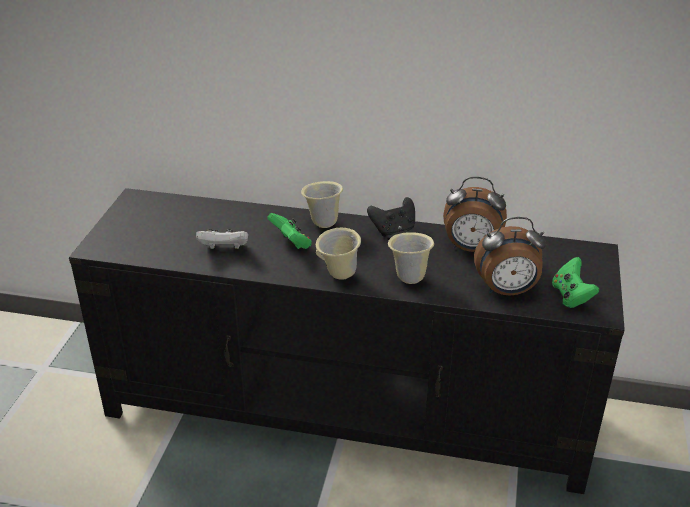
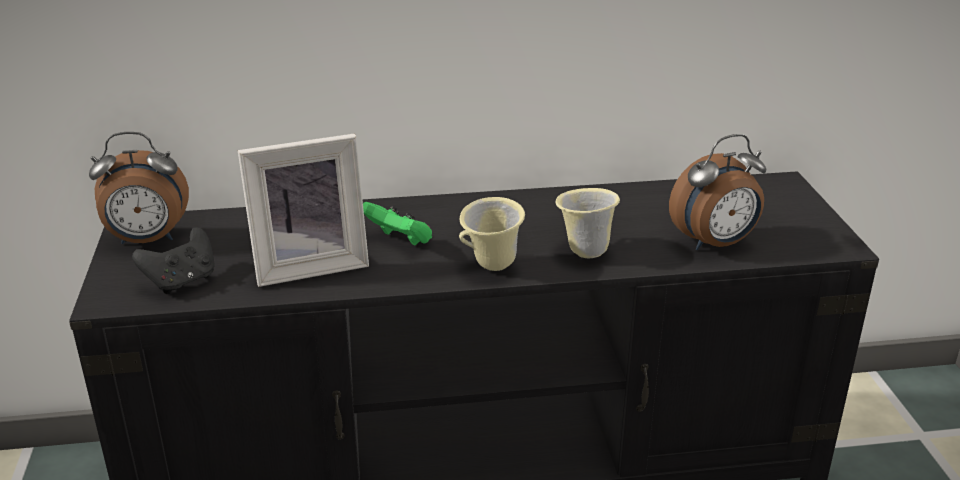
camera: 20 degrees left, 5 degrees down
white game controller [196,229,248,249] -> picture frame [238,134,369,287]
beige mug [301,181,343,228] -> none
black game controller [367,197,415,237] -> black game controller moved to [132,227,215,294]
alarm clock [443,177,507,252] -> alarm clock moved to [89,132,189,244]
green game controller [552,257,599,308] -> none

